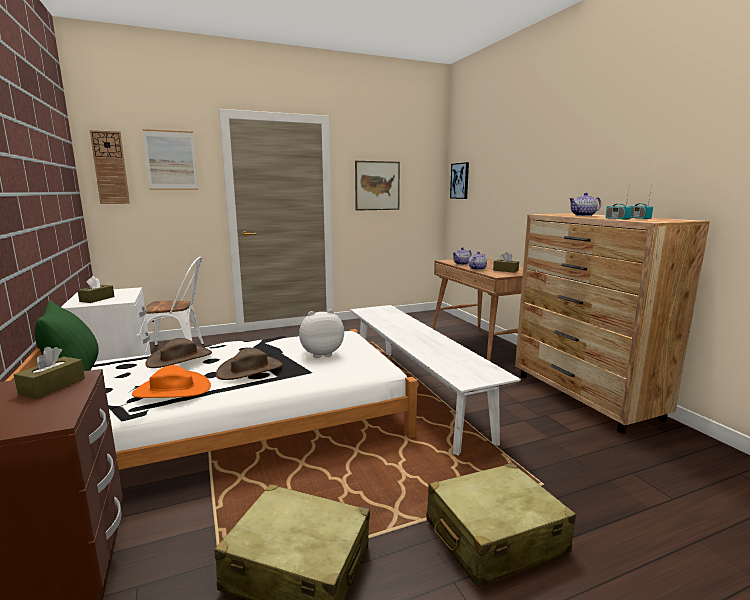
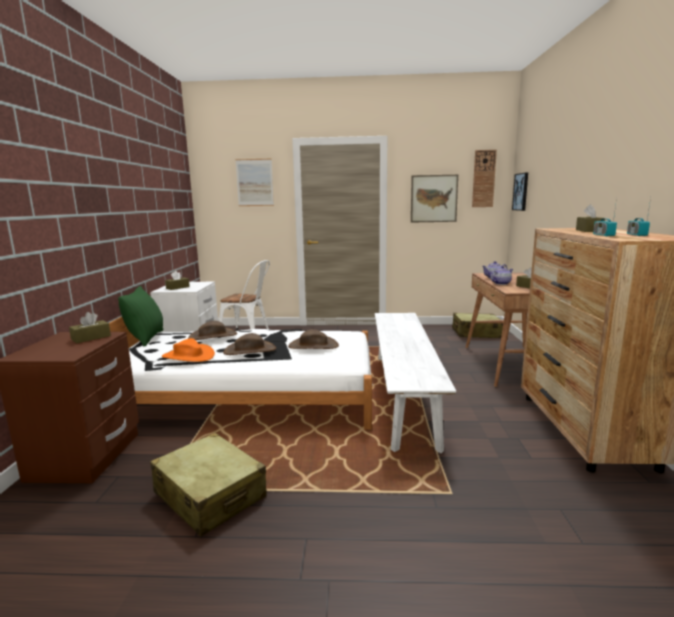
camera: 25 degrees right, 0 degrees up
wall clock [90,130,130,204] -> wall clock moved to [472,150,497,207]
plush toy [299,309,344,358] -> brown hat [288,329,339,349]
beige suitcase [427,463,576,587] -> beige suitcase moved to [452,313,503,338]
teapot [569,193,601,216] -> brown tissue box [576,204,605,232]

